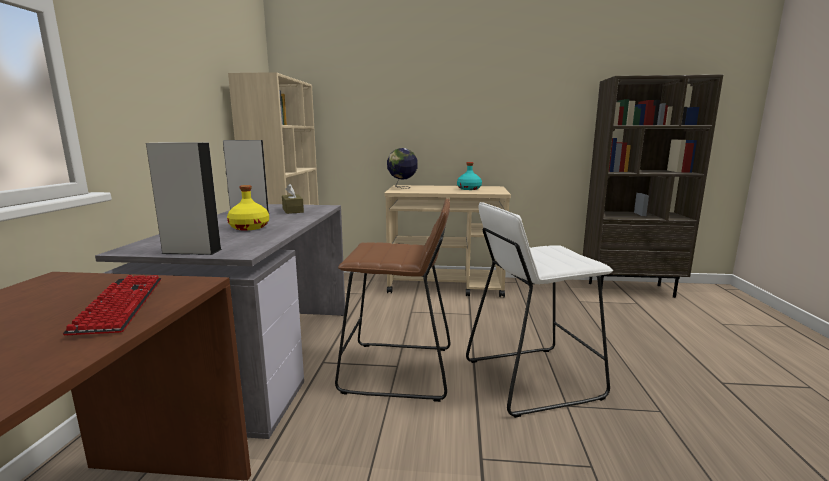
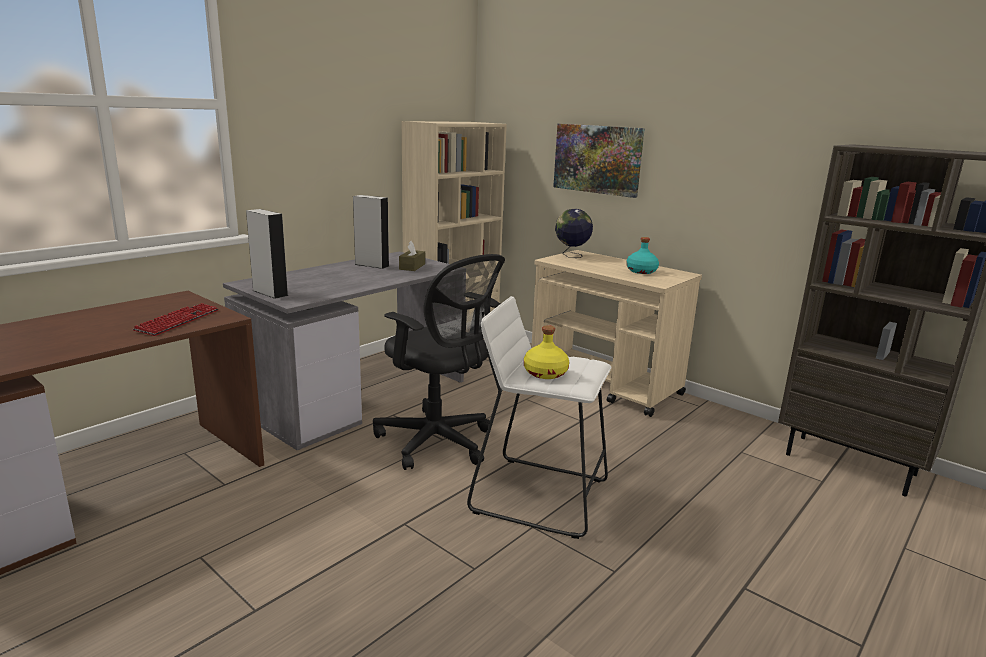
camera: 35 degrees right, 5 degrees up
yellow bottle [227,185,269,230] -> yellow bottle moved to [524,325,569,379]
brown stool [335,198,451,402] -> black office chair [373,254,505,470]
none -> picture [553,124,645,198]

